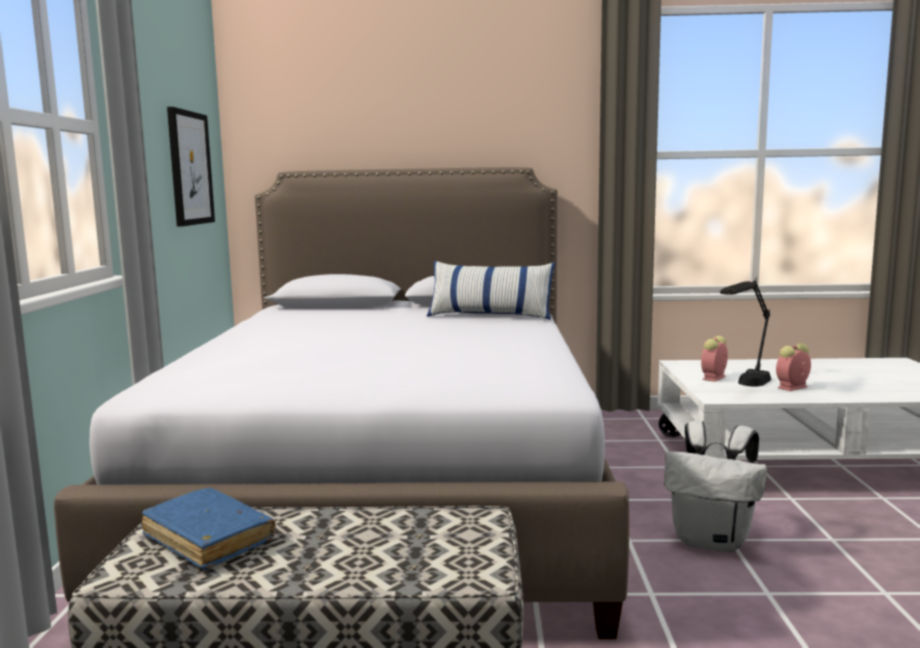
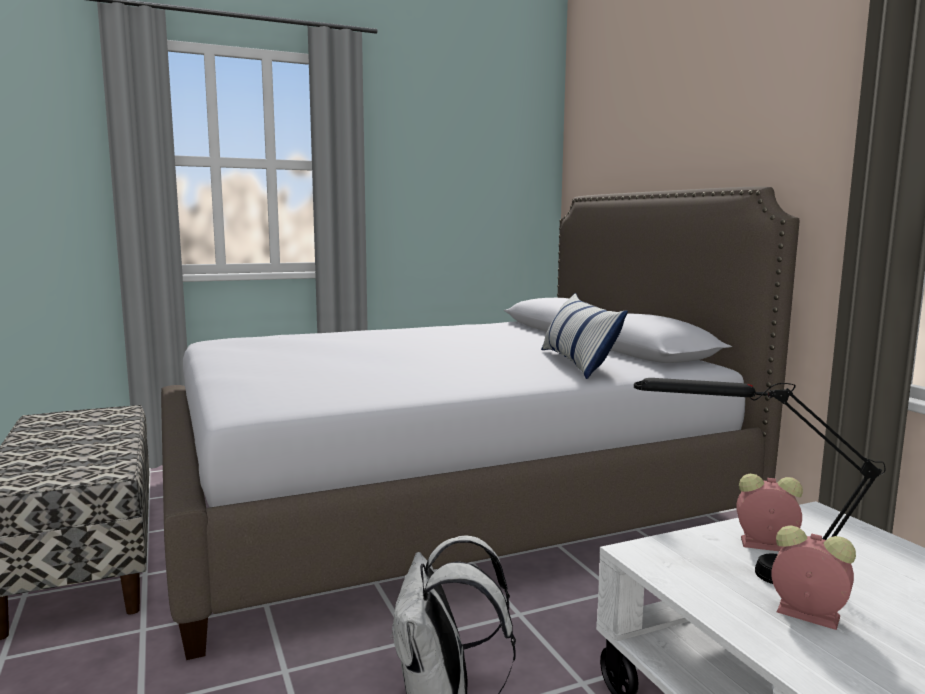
camera: 65 degrees right, 0 degrees up
blue book [142,488,276,569] -> none
picture [167,107,215,227] -> none

